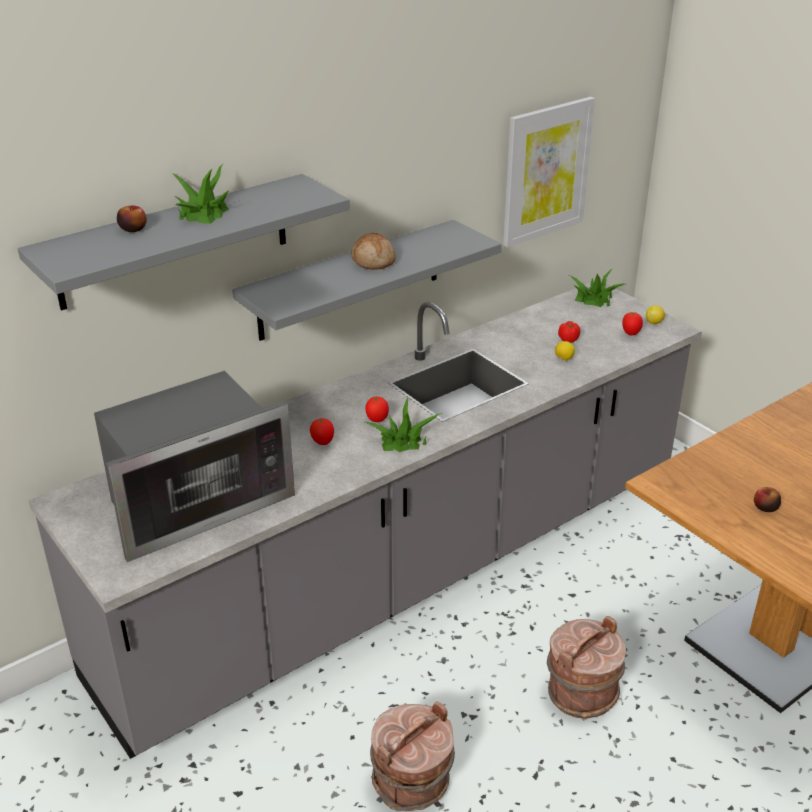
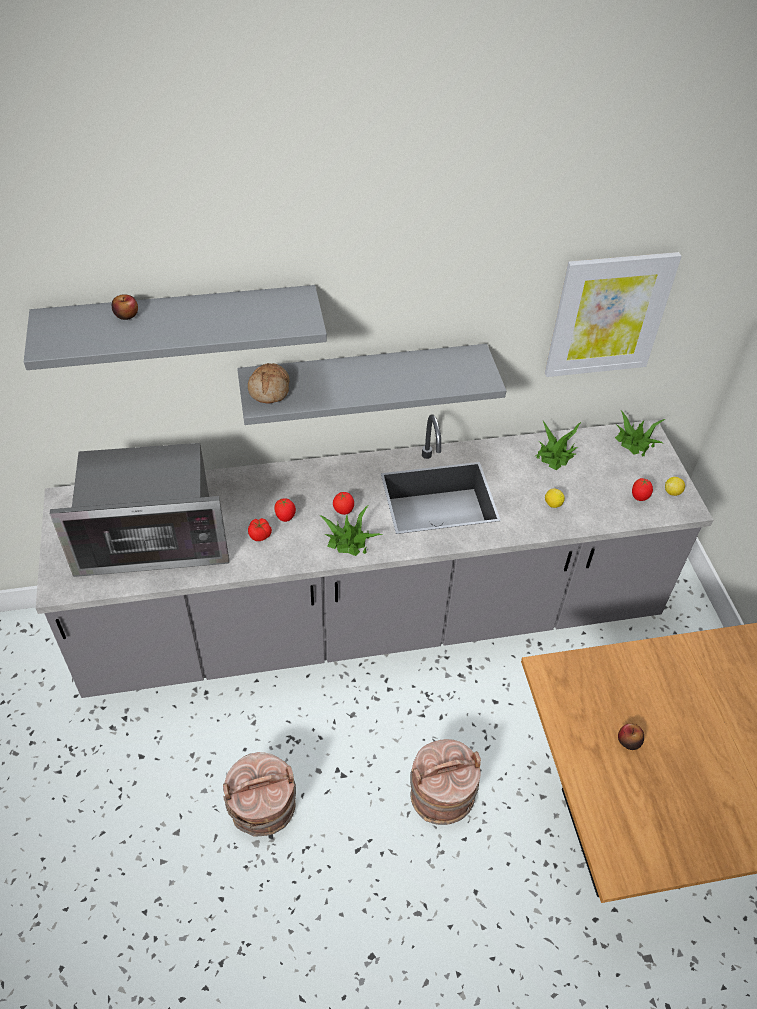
camera: 25 degrees right, 15 degrees up
potted plant [171,164,229,224] -> potted plant moved to [536,421,581,470]
bread [351,233,396,270] -> bread moved to [248,363,290,404]
tomato [558,321,580,343] -> tomato moved to [248,518,272,541]

